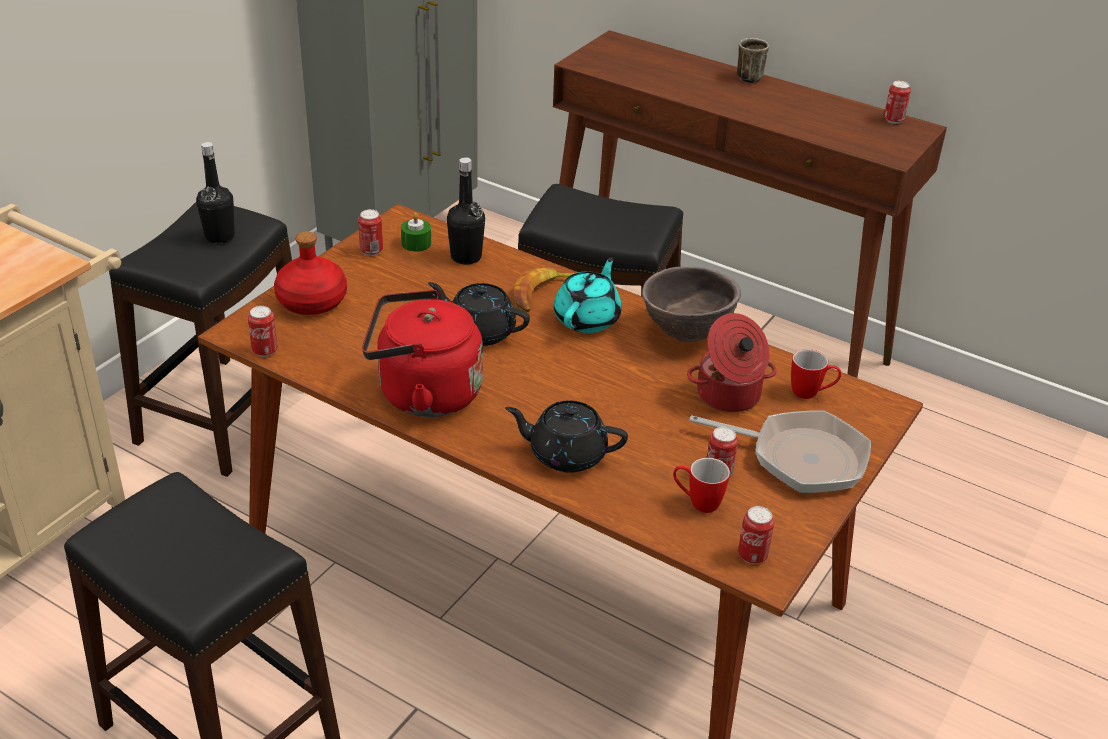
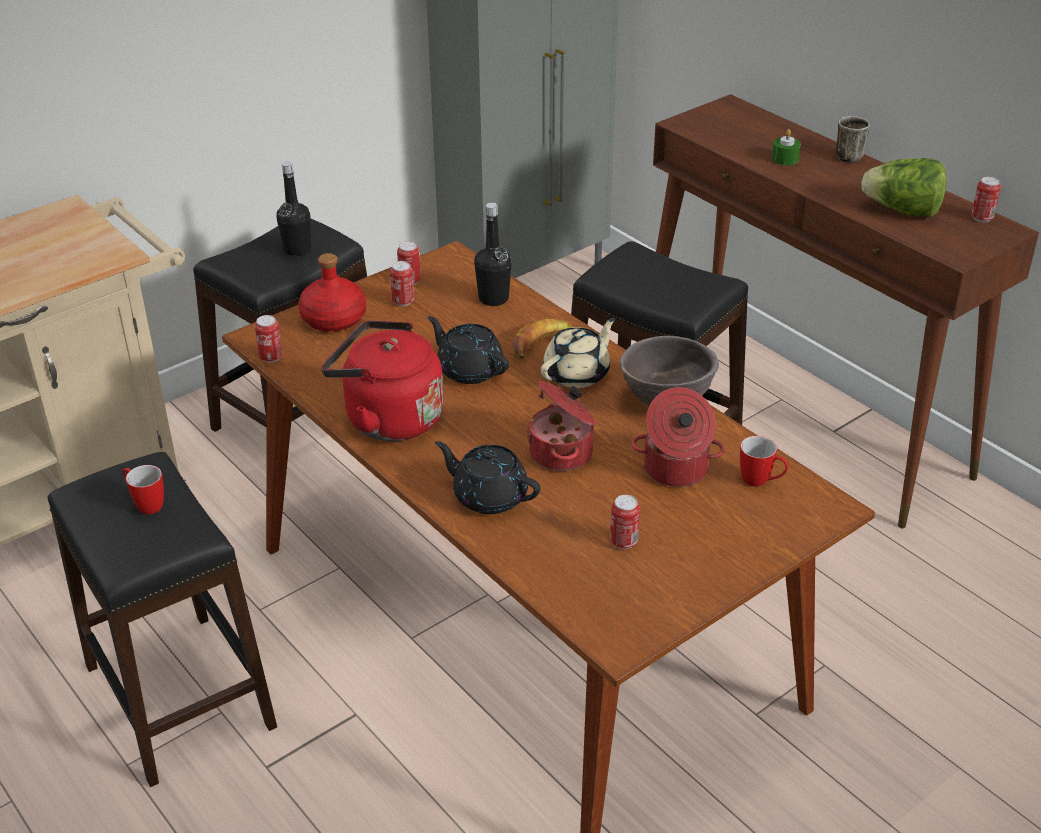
camera: 20 degrees right, 0 degrees up
green candle [401,212,431,252] -> green candle moved to [772,129,801,166]
turquoise teapot [554,257,622,333] -> beige teapot [541,317,616,388]
mug [673,458,730,513] -> mug moved to [123,465,164,514]
frying pan [689,411,871,493] -> none
can [738,506,775,564] -> can moved to [390,261,414,306]
none -> cooking pot [527,381,596,471]
none -> lettuce [861,158,947,217]

